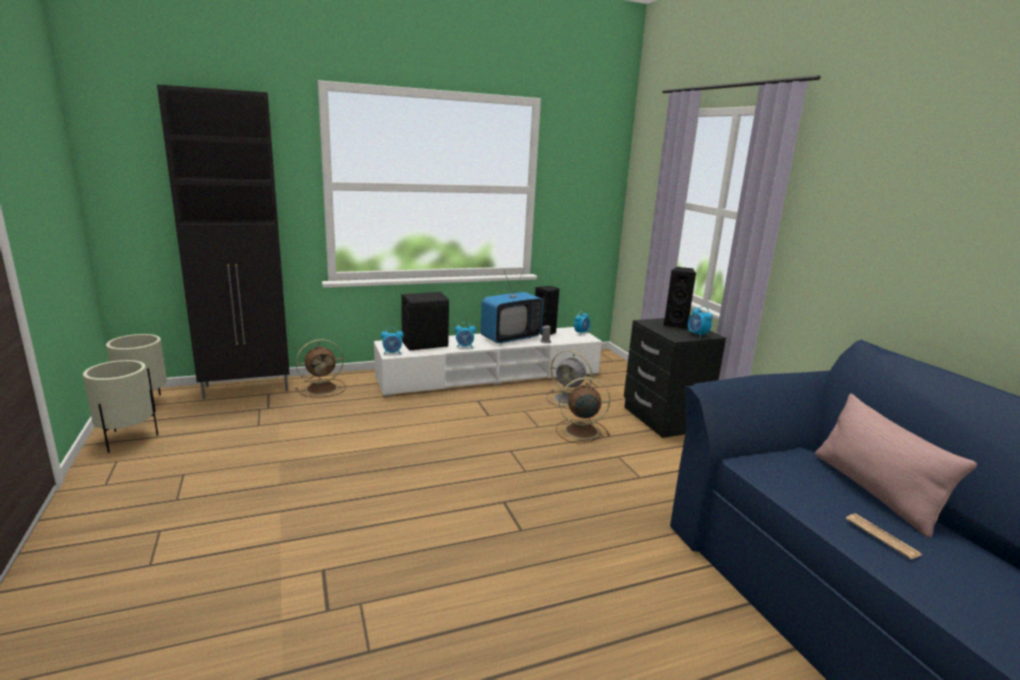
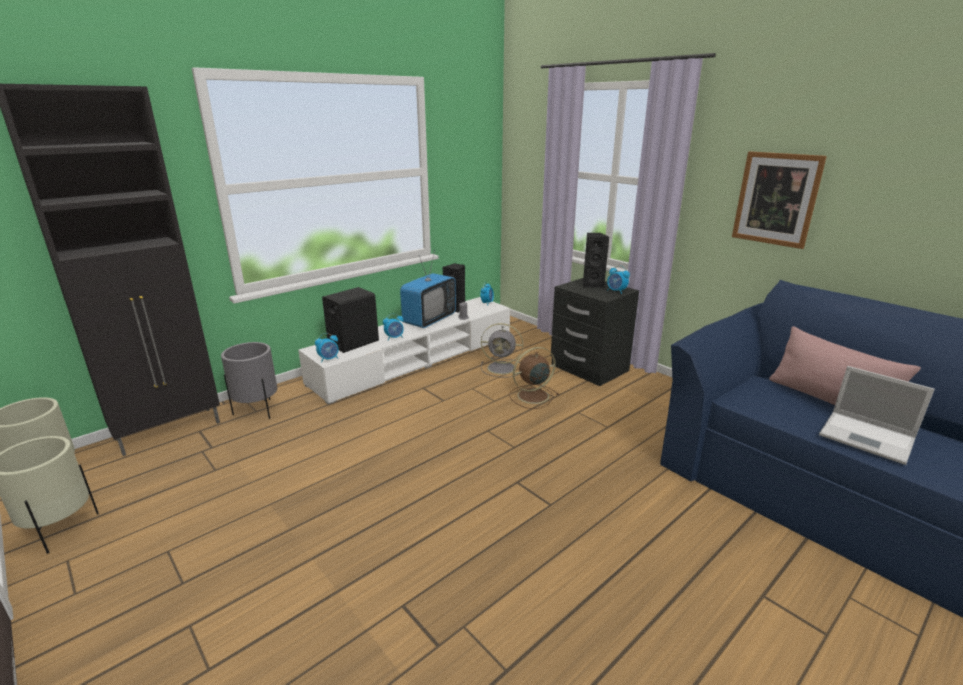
camera: 20 degrees left, 5 degrees up
brown fan [295,339,346,398] -> grey planter [221,342,277,419]
newspaper [846,513,922,559] -> laptop [819,366,935,465]
none -> picture [732,151,827,249]

